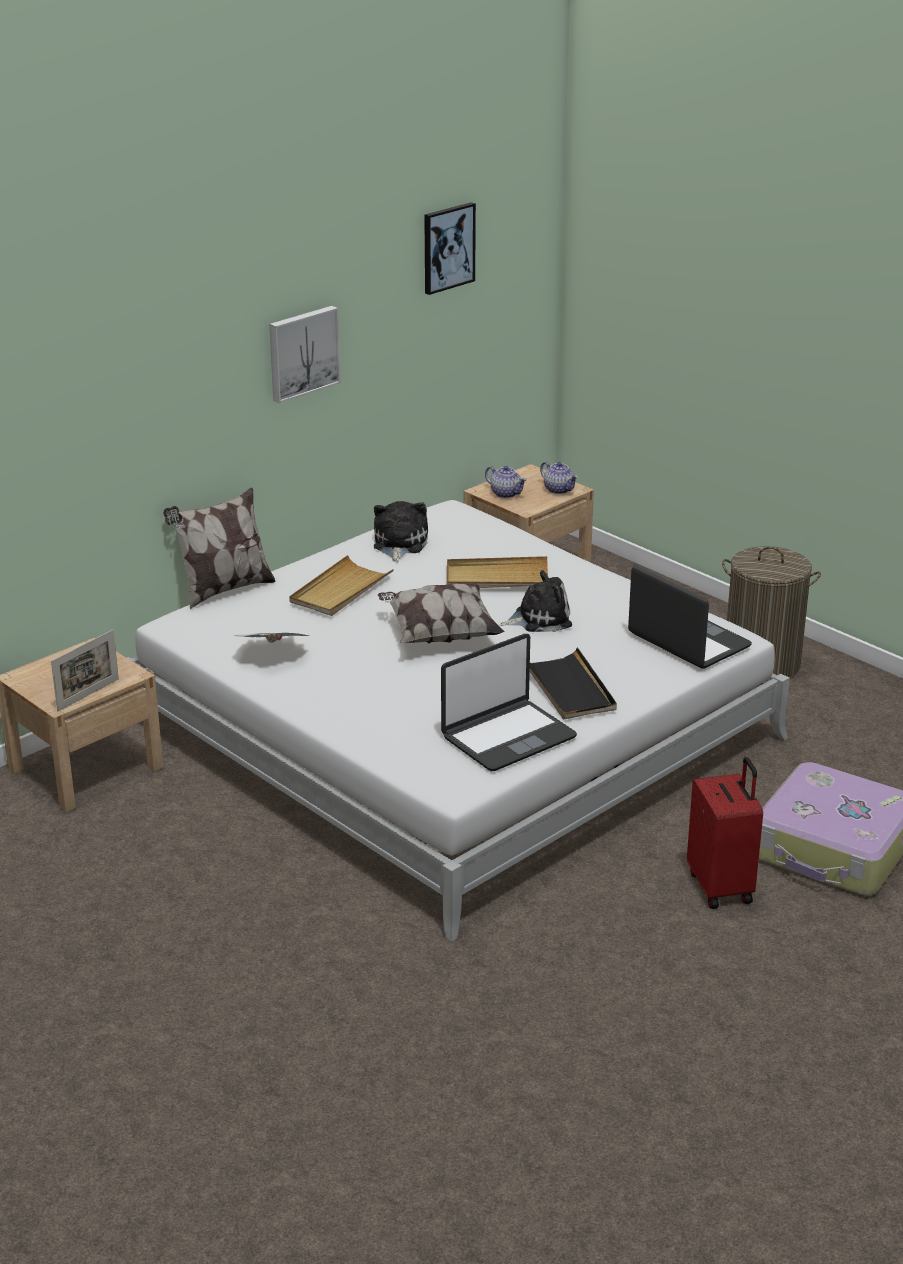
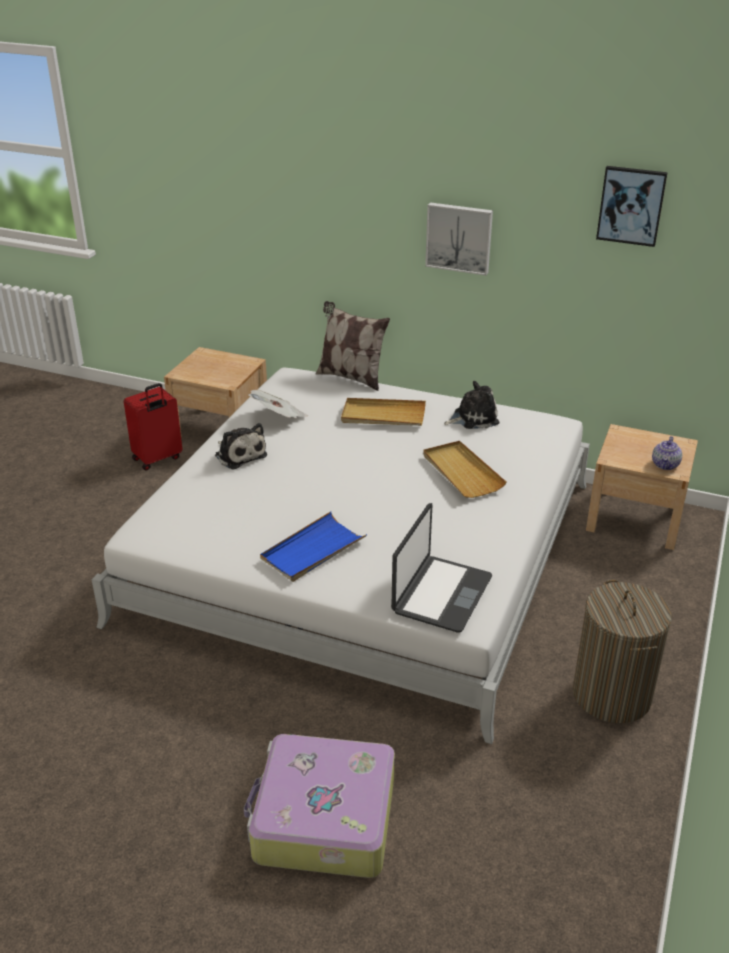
camera: 65 degrees right, 5 degrees up
picture frame [51,630,119,711] -> none
pillow [378,583,505,643] -> none
laptop [441,634,577,771] -> none
teapot [485,466,527,498] -> none
plush toy [500,570,572,632] -> plush toy moved to [215,423,267,470]
black tray [530,647,617,719] -> blue tray [260,511,367,582]
red suitcase [687,757,763,909] -> red suitcase moved to [124,383,182,470]

